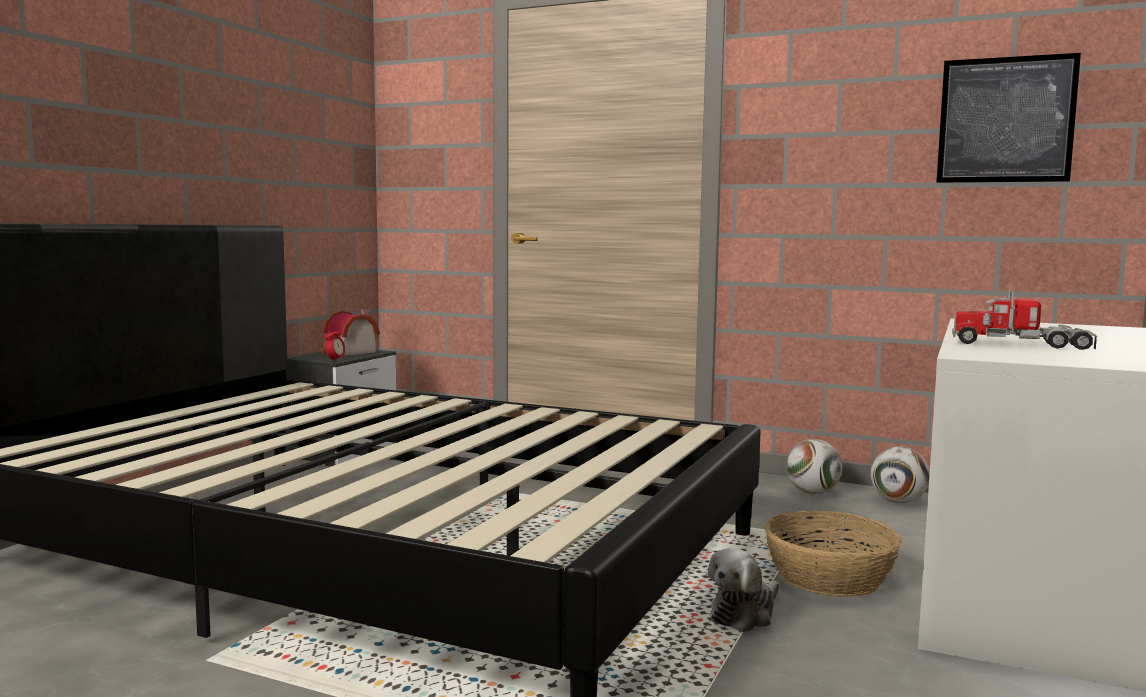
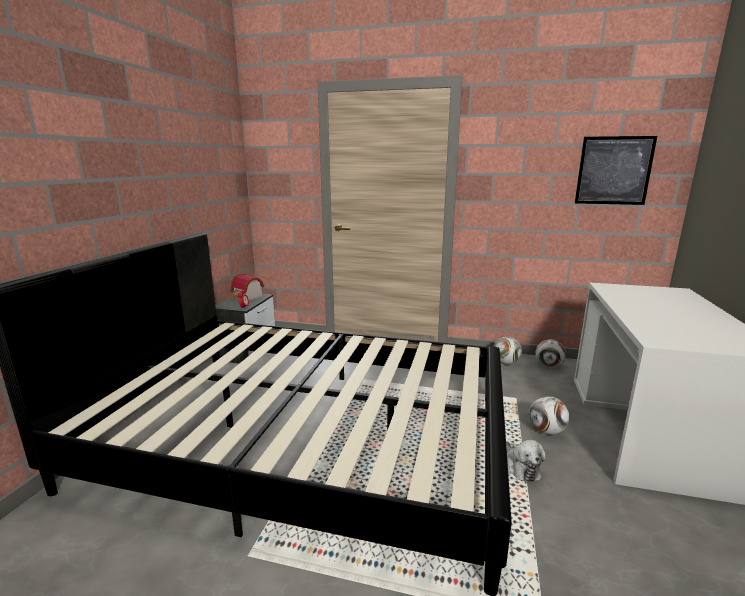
camera: 10 degrees left, 10 degrees up
plush toy [708,548,779,632] -> plush toy turned 45 degrees counterclockwise [506,440,546,483]
basket [764,511,902,597] -> football [529,396,570,435]
toy truck [952,289,1097,350] -> none

